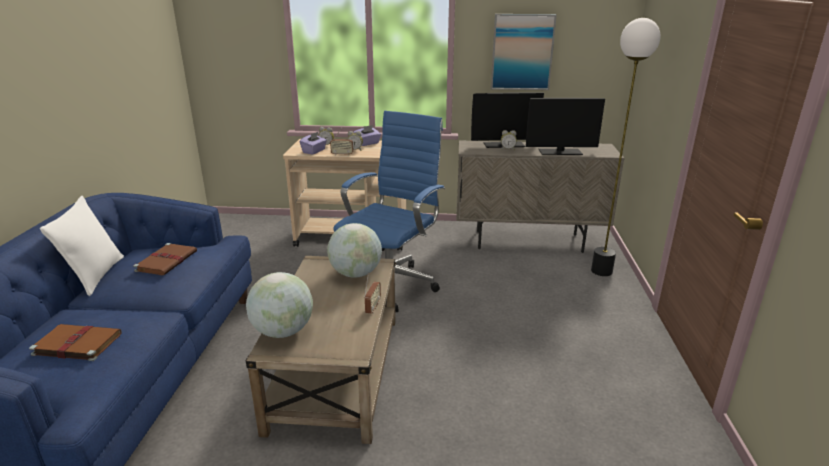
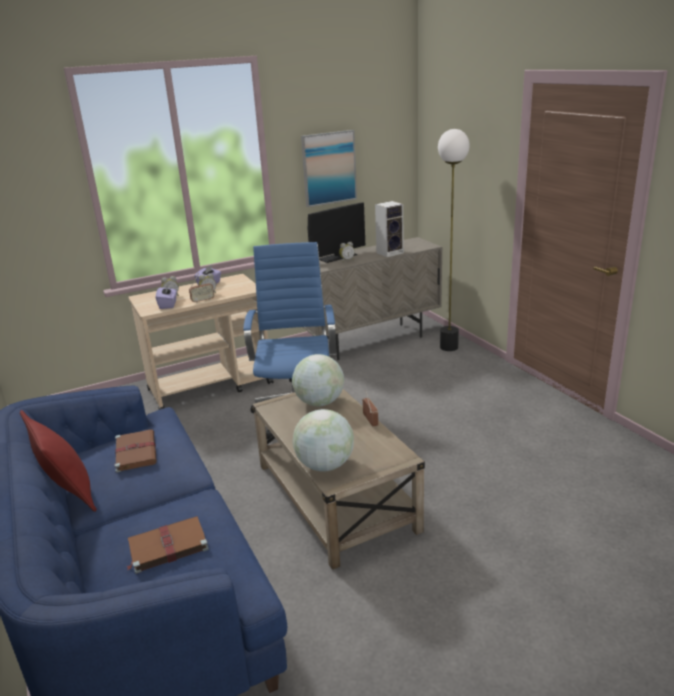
camera: 30 degrees left, 0 degrees up
white pillow [40,196,124,296] -> red pillow [20,410,97,512]
monitor [526,98,605,155] -> speaker [375,201,404,257]

